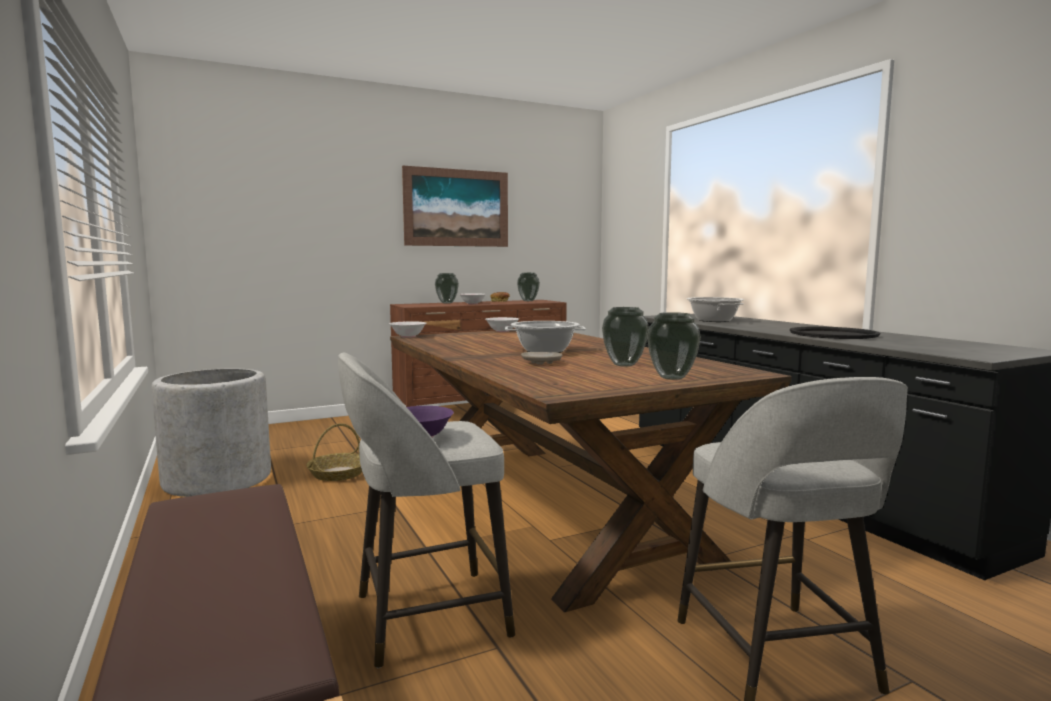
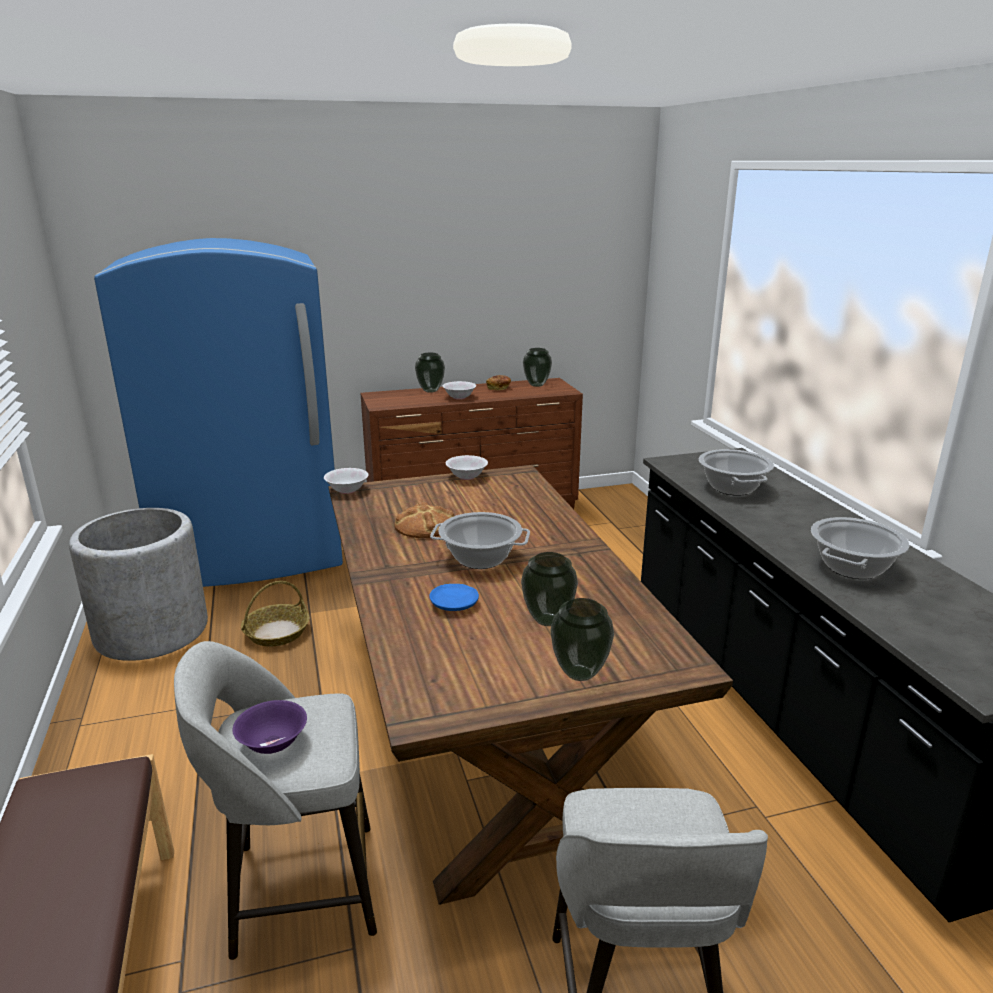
camera: 10 degrees right, 15 degrees up
picture [402,166,508,247] -> none
beige plate [521,352,562,365] -> blue plate [429,584,479,611]
black tray [790,327,880,339] -> cooking pot [811,517,909,579]
none -> blue fridge [94,238,343,587]
none -> bread [394,502,454,538]

